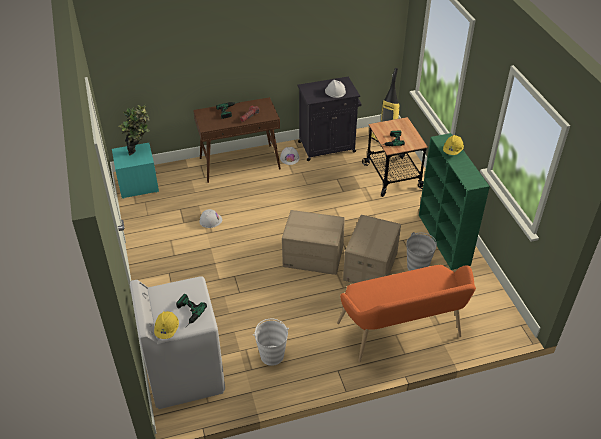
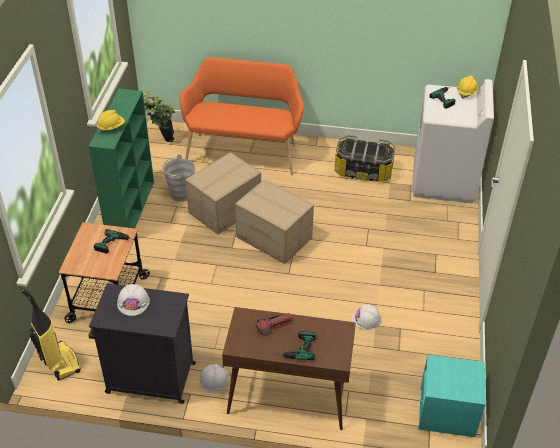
camera: 155 degrees left, 0 degrees up
potted plant [119,104,150,156] -> potted plant moved to [143,92,175,142]
white bucket [253,319,289,366] -> storage box [335,135,395,182]

